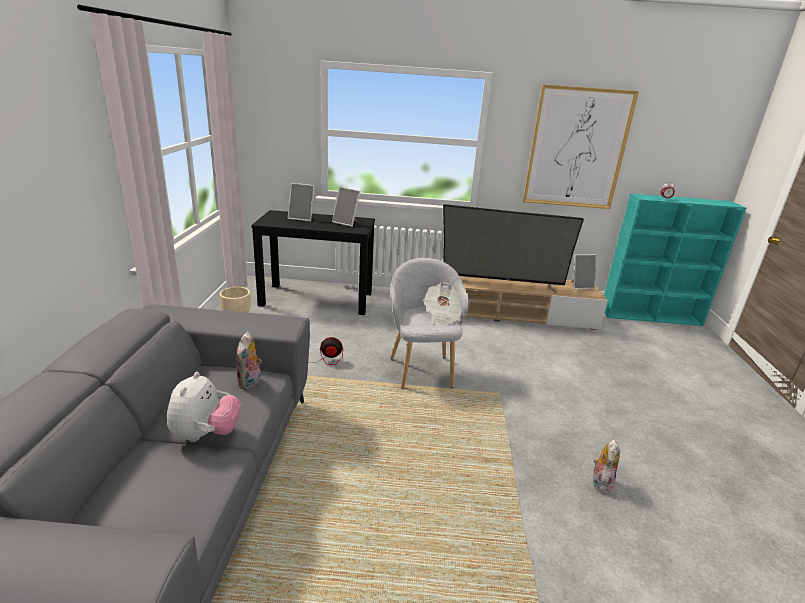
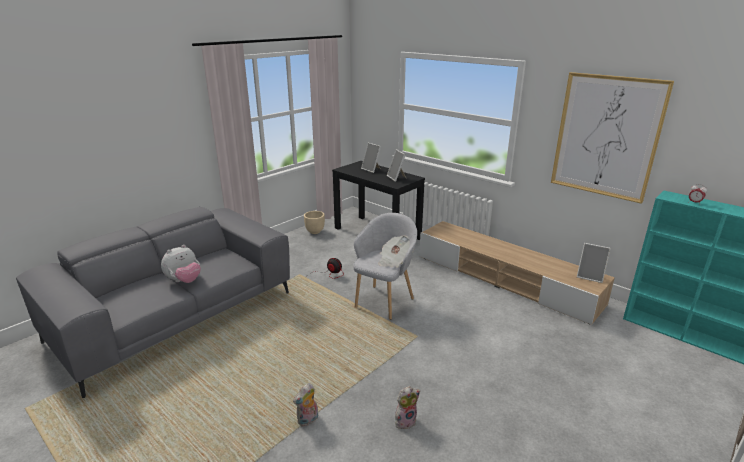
camera: 40 degrees right, 0 degrees up
plush toy [236,331,262,390] -> plush toy moved to [293,383,318,426]
television [443,204,584,293] -> none

